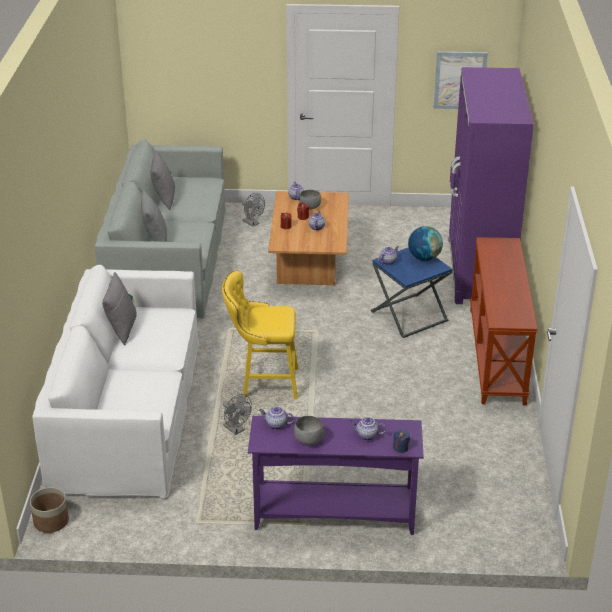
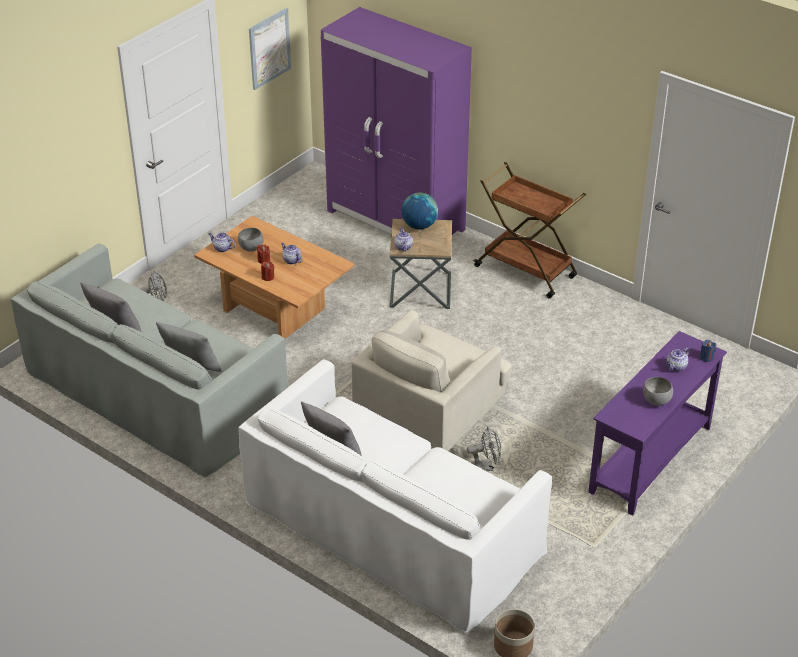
camera: 55 degrees left, 5 degrees up
yellow stool [222,271,298,399] -> beige armchair [351,310,512,451]
teapot [259,407,294,430] -> none
blue side table [371,247,452,338] -> brown side table [390,219,452,309]
brown console table [470,237,538,406] -> brown cart [472,162,586,299]

